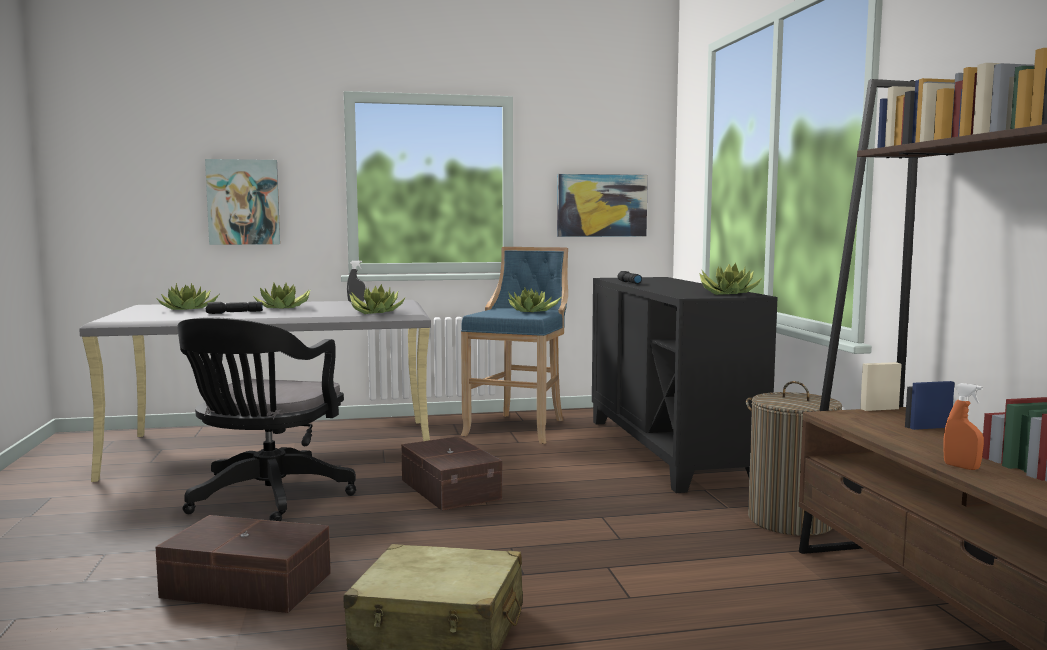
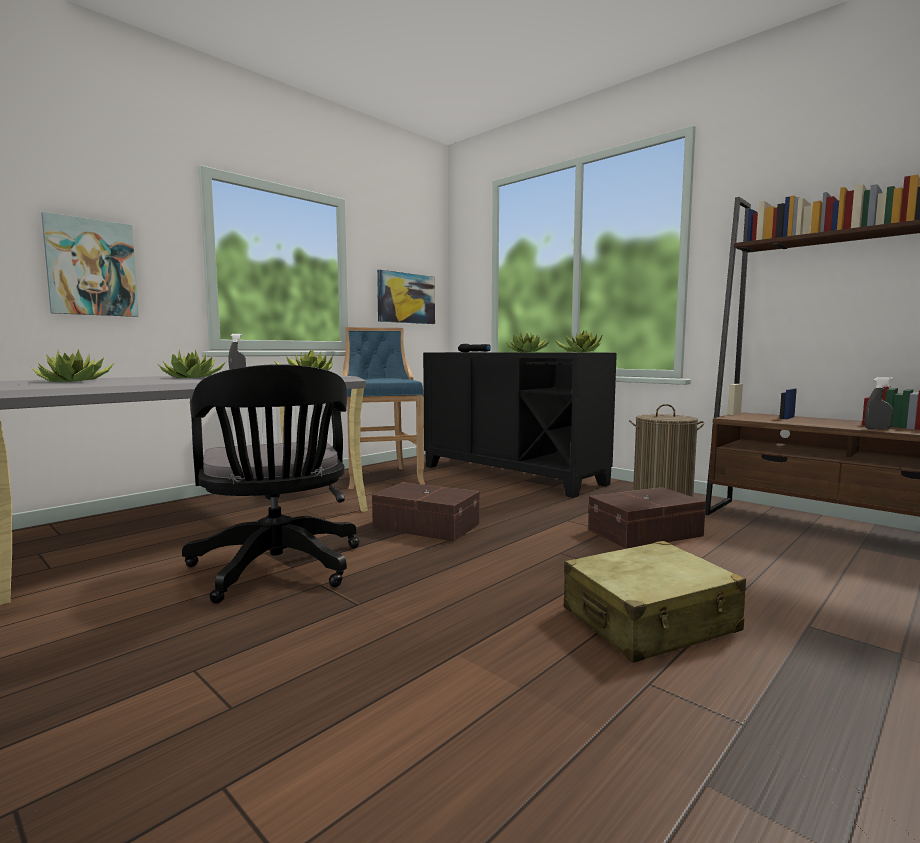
camera: 35 degrees left, 0 degrees up
brown storage box [156,515,331,613] -> brown storage box moved to [588,487,706,549]
black flashlight [206,301,263,314] -> none
potted plant [508,288,561,312] -> potted plant moved to [506,332,550,352]
orange spray bottle [943,383,984,470] -> grey spray bottle [865,377,893,430]

